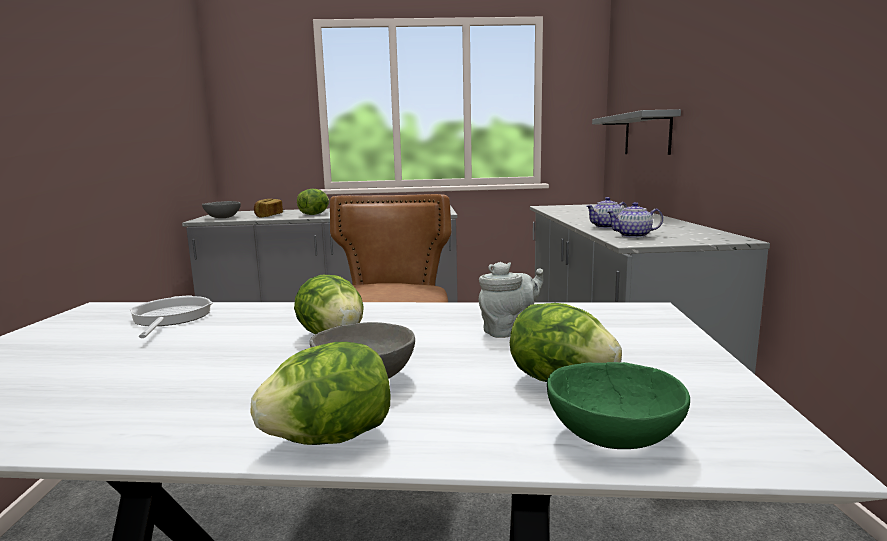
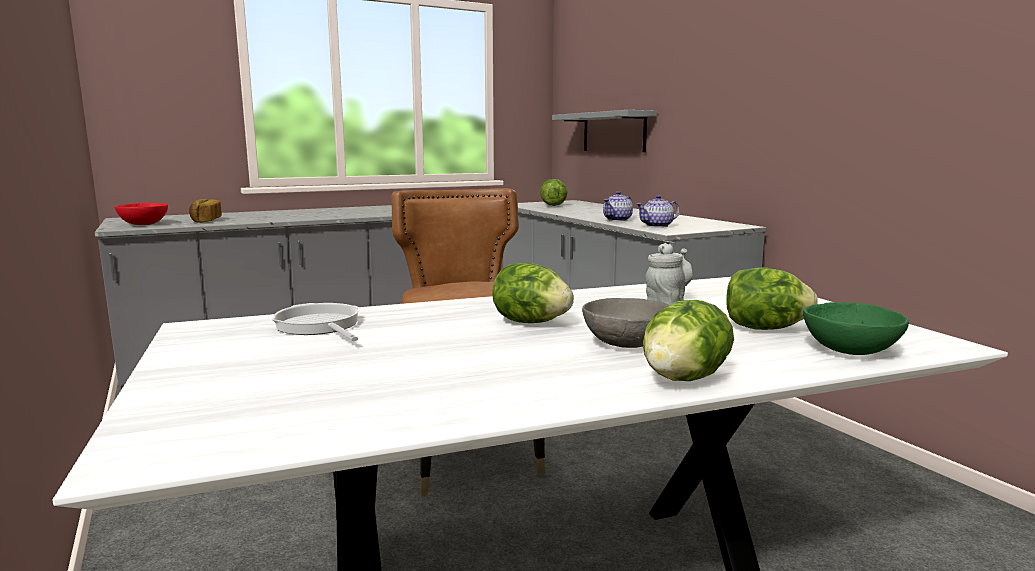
camera: 25 degrees left, 0 degrees up
grey bowl [202,201,241,218] -> red bowl [114,203,168,225]
lettuce [297,189,329,215] -> lettuce moved to [540,179,567,206]

